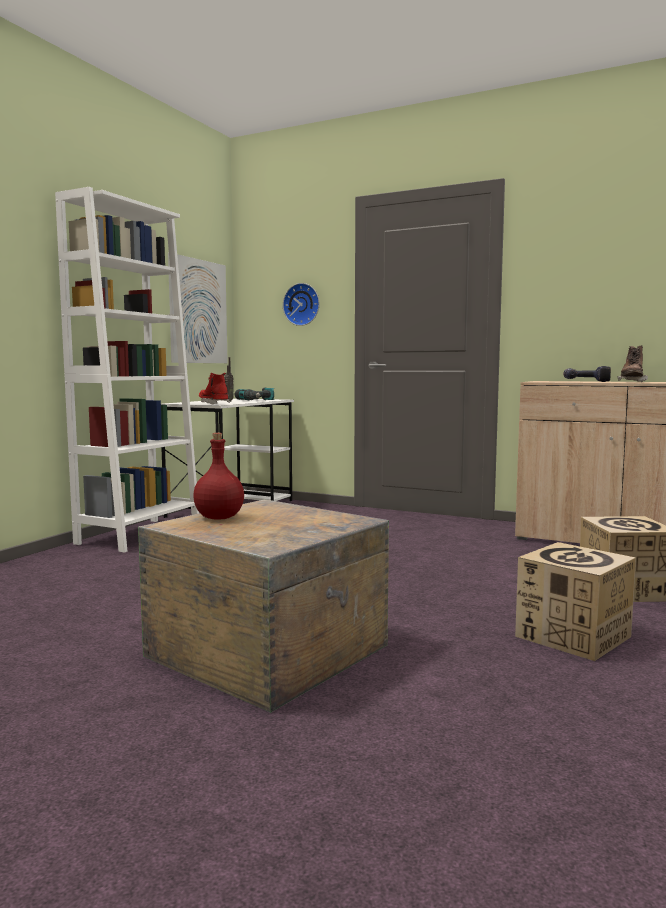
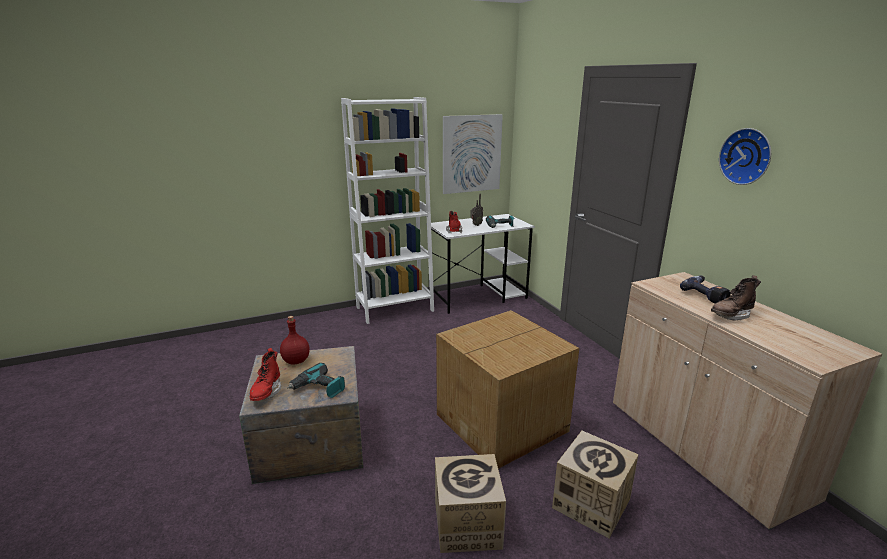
camera: 40 degrees right, 15 degrees up
wall clock [283,283,319,326] -> wall clock moved to [719,128,771,185]
none -> red boot [249,348,281,401]
none -> power drill [287,363,345,398]
none -> cardboard box [436,310,579,469]

